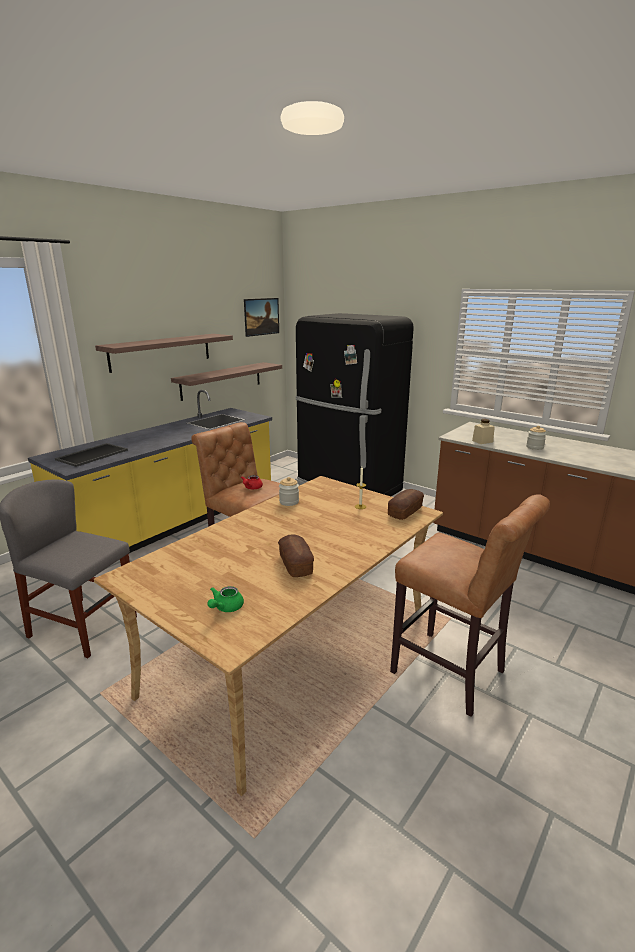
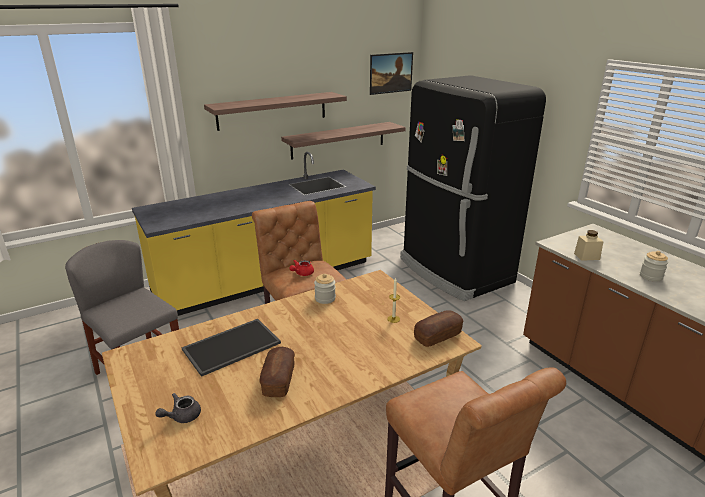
camera: 20 degrees right, 5 degrees up
tray [55,443,128,467] -> tray moved to [182,319,281,377]
green teapot [207,586,244,612] -> grey teapot [155,393,201,423]

